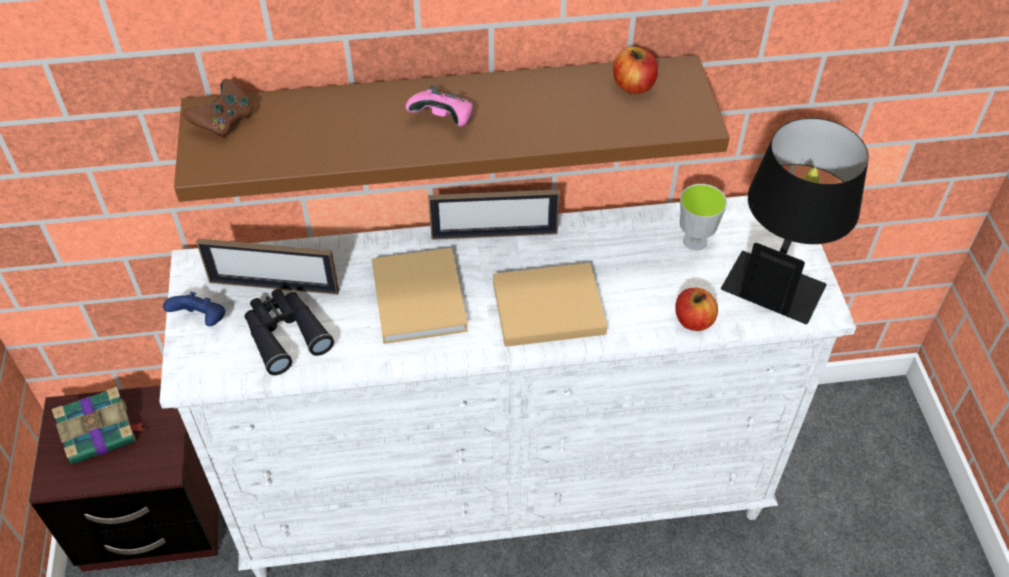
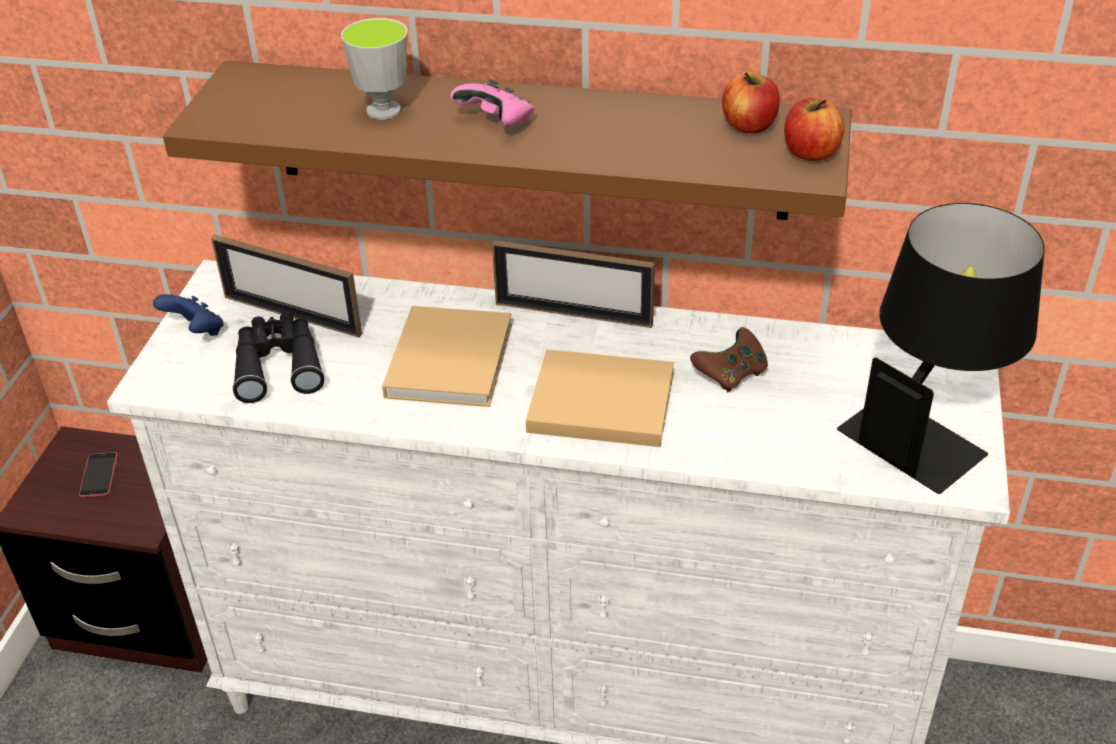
camera: 20 degrees right, 10 degrees down
book [52,387,146,464] -> phone [79,452,118,497]
brown game controller [183,79,253,138] -> brown game controller moved to [690,327,768,392]
apple [675,288,718,331] -> apple moved to [784,98,844,161]
cup [680,184,727,250] -> cup moved to [341,18,408,120]

